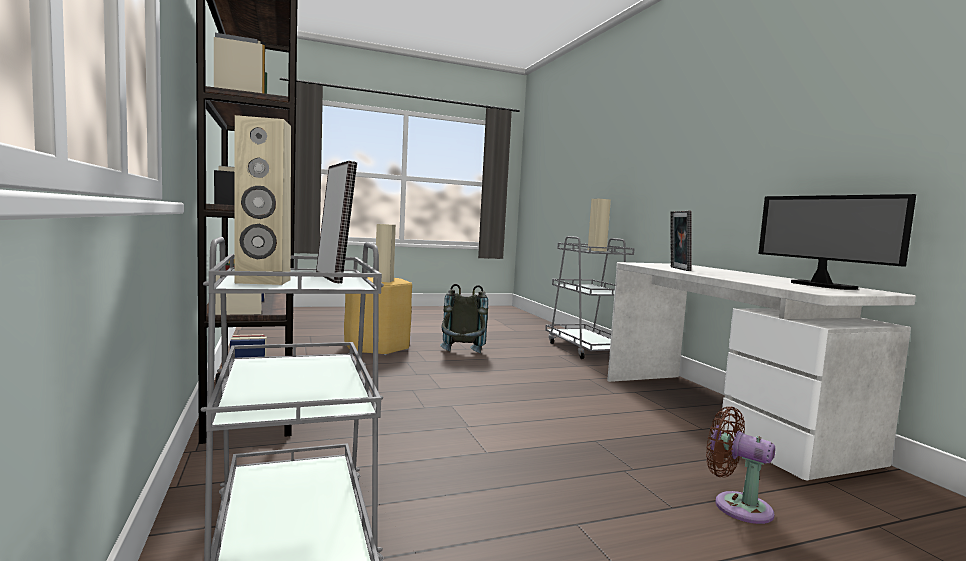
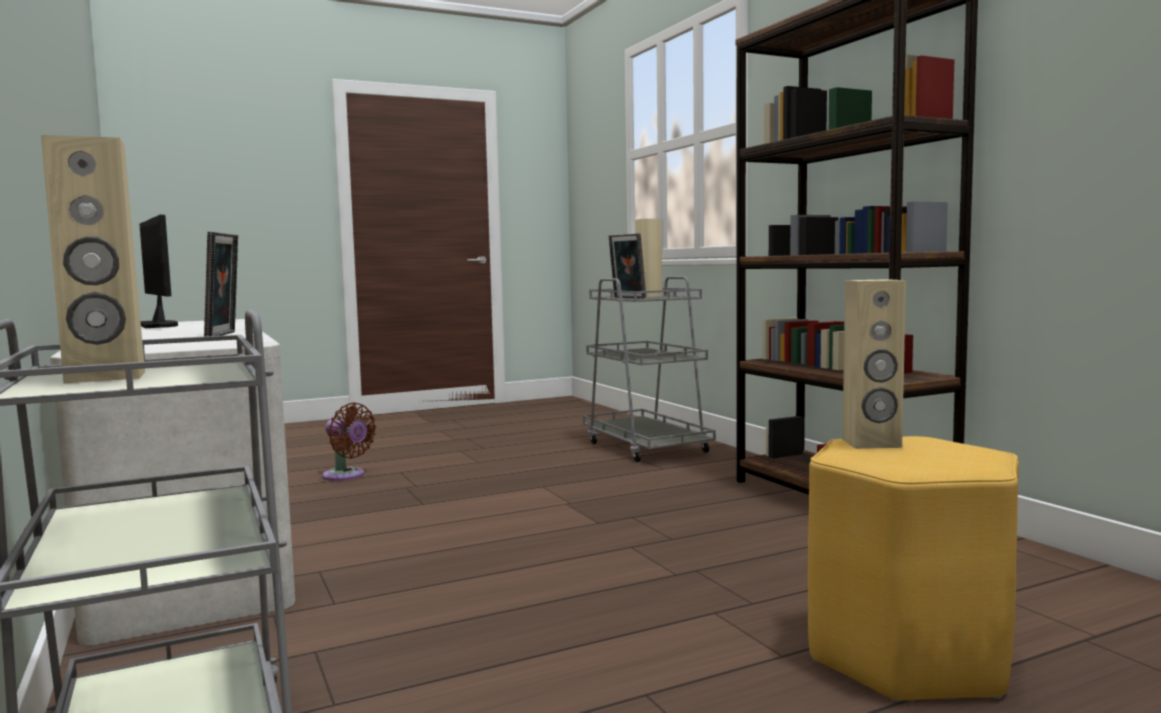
camera: 175 degrees right, 0 degrees up
grey backpack [440,284,488,353] -> none

